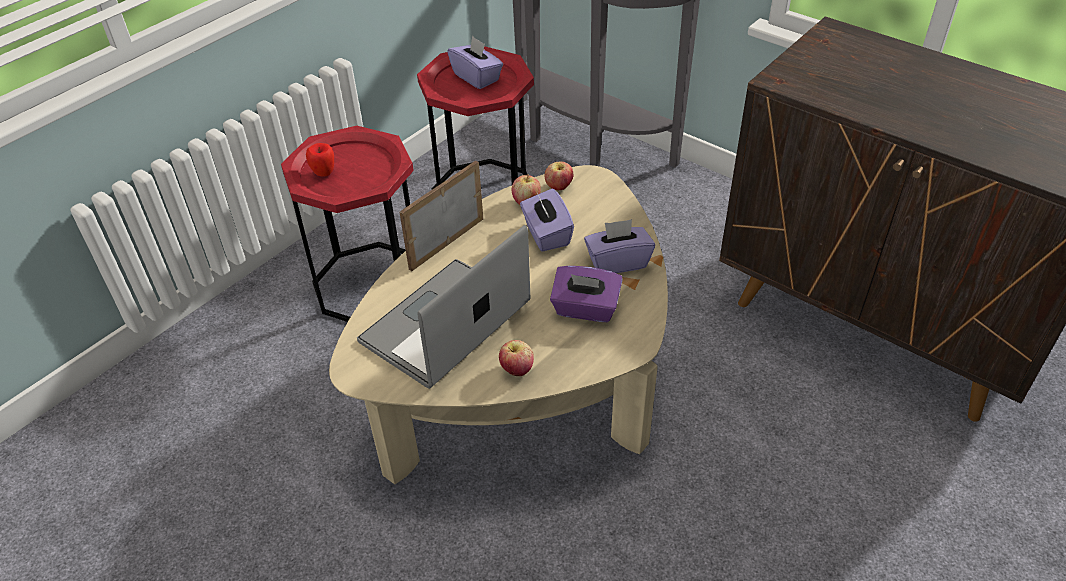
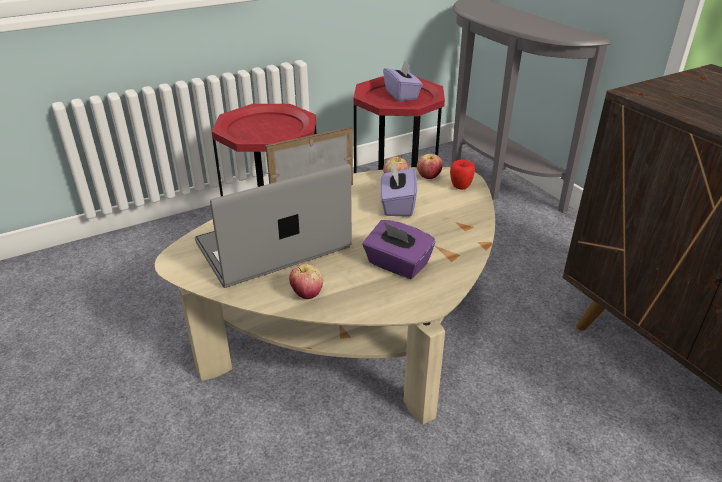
camera: 20 degrees right, 10 degrees down
apple [306,143,334,176] -> apple moved to [450,159,475,190]
purple tissue box [584,219,655,273] -> none

